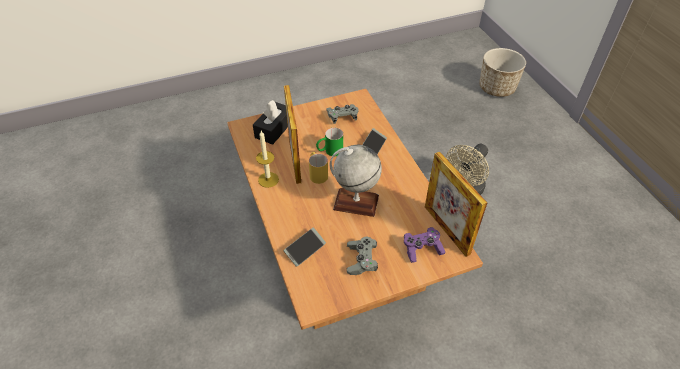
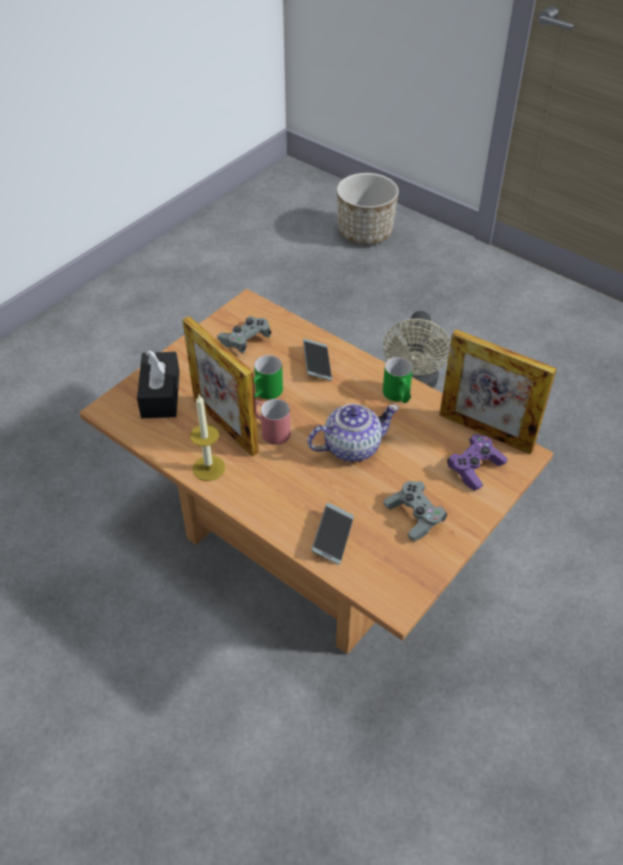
camera: 30 degrees left, 0 degrees up
yellow mug [309,152,328,184] -> red mug [255,399,291,445]
globe [330,145,382,217] -> teapot [308,404,399,462]
none -> green mug [383,357,413,403]

